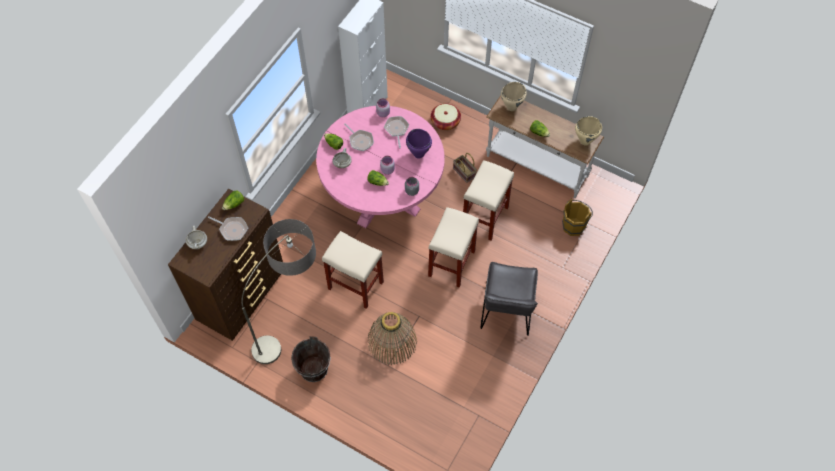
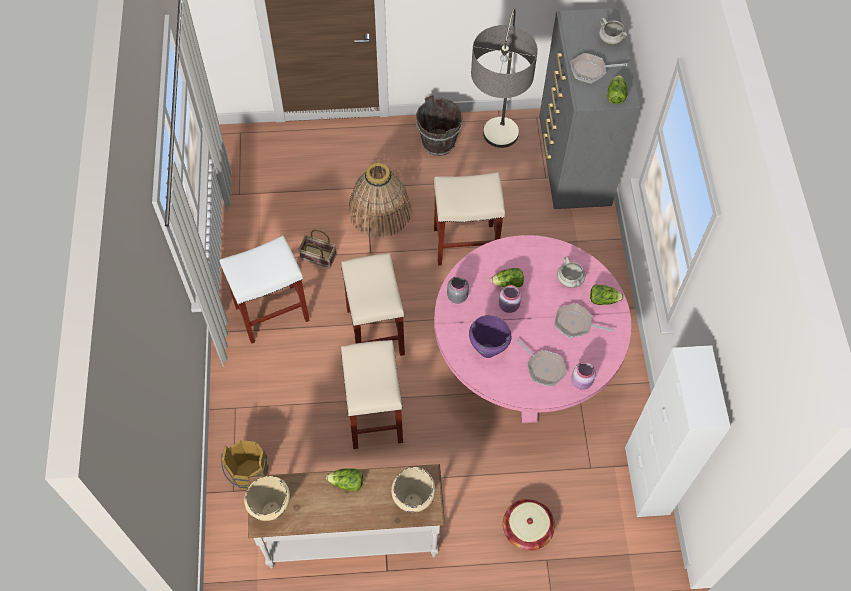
camera: 145 degrees right, 0 degrees up
brown dresser [168,189,283,341] -> grey dresser [539,8,640,209]
basket [453,153,477,183] -> basket moved to [298,229,336,268]
grey chair [480,262,538,336] -> white stool [220,236,310,344]

